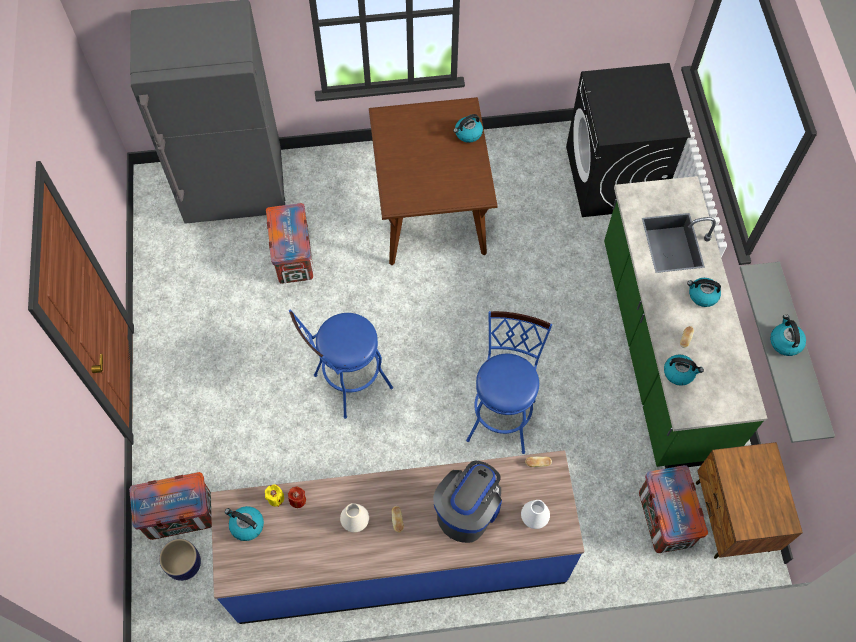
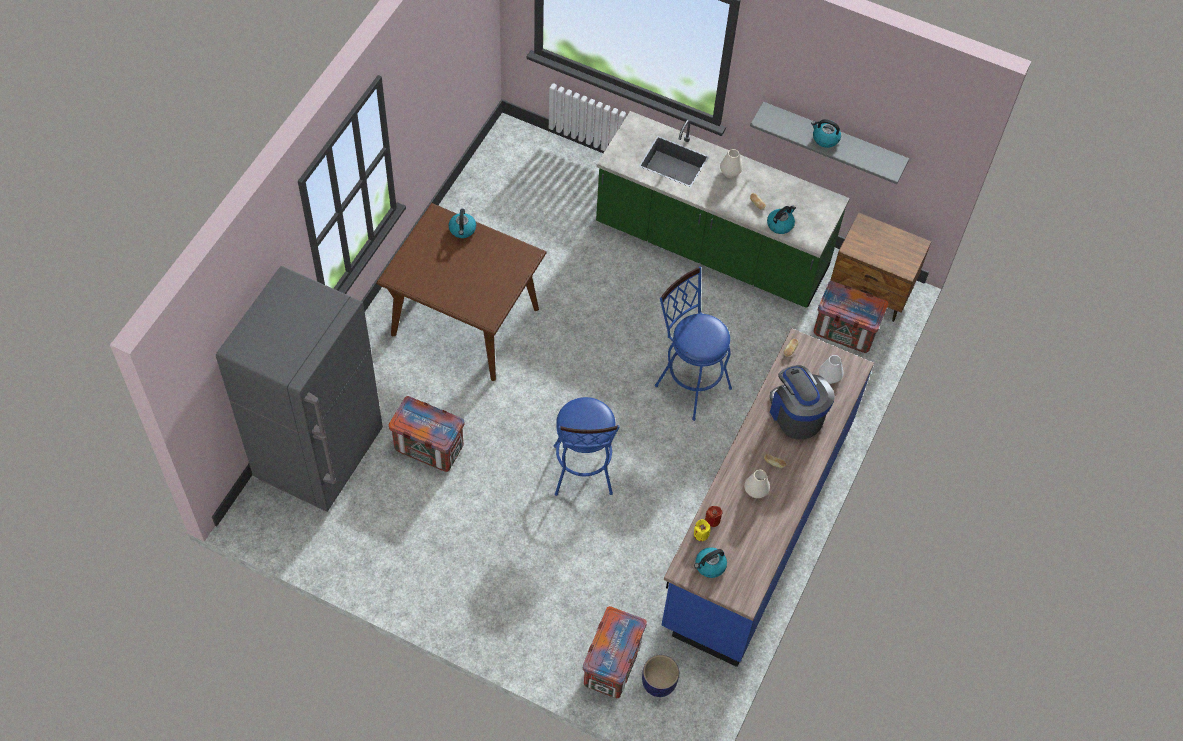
camera: 60 degrees left, 5 degrees down
black washing machine [566,63,691,217] -> none
kettle [687,278,721,307] -> white vase [720,149,743,178]

